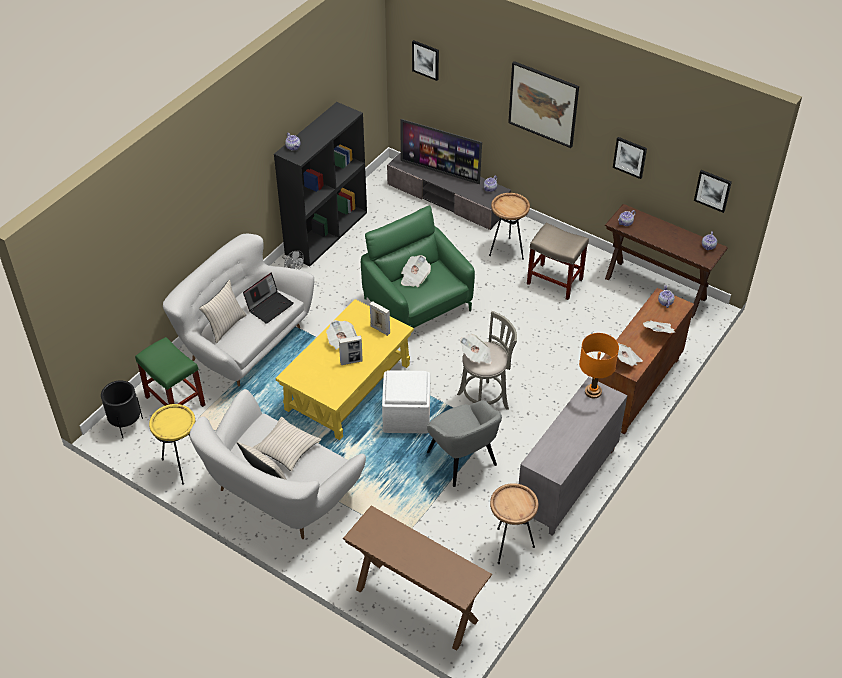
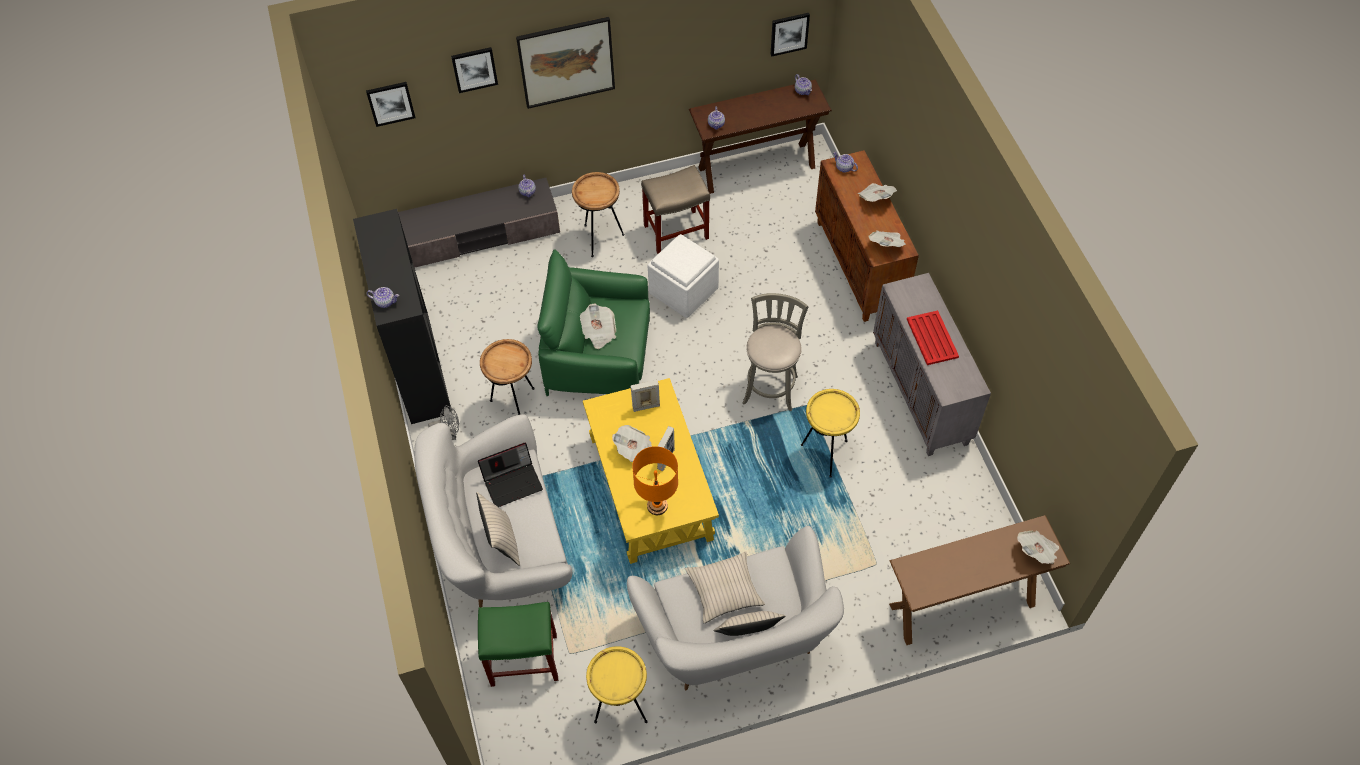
camera: 50 degrees left, 10 degrees up
black planter [101,380,143,438] -> none
laptop [243,273,294,324] -> laptop turned 75 degrees clockwise [478,442,543,507]
white ottoman [382,370,430,434] -> white ottoman moved to [648,234,719,318]
television [401,119,482,184] -> none
grey armchair [427,400,502,487] -> yellow side table [801,389,860,478]
newspaper [460,334,492,364] -> newspaper moved to [1017,531,1059,564]
brown side table [490,483,538,564] -> brown side table moved to [480,339,534,415]
orange table lamp [579,333,619,399] -> orange table lamp moved to [632,446,678,515]
picture [613,137,647,179] -> picture moved to [451,47,498,93]
none -> red tray [907,310,959,365]

